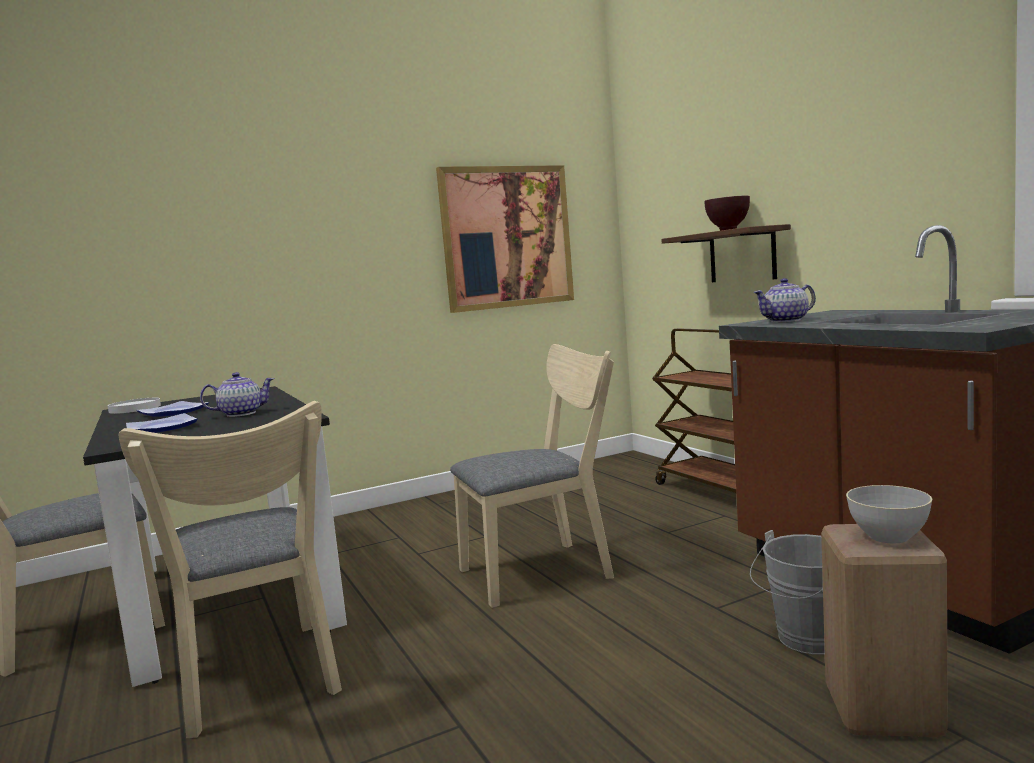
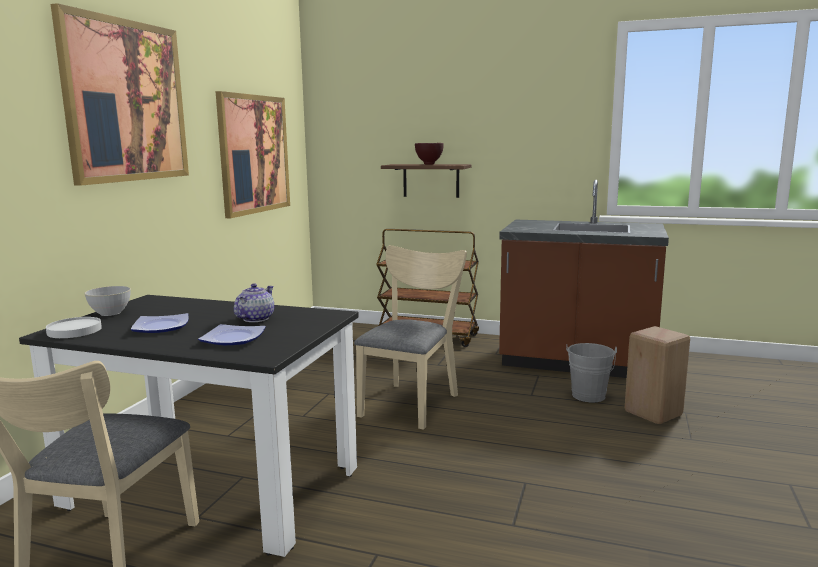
camera: 45 degrees left, 5 degrees up
beige chair [119,401,342,738] -> none
teapot [753,278,816,322] -> none
grey bowl [846,485,932,543] -> grey bowl moved to [84,286,131,316]
none -> picture [51,3,189,186]

